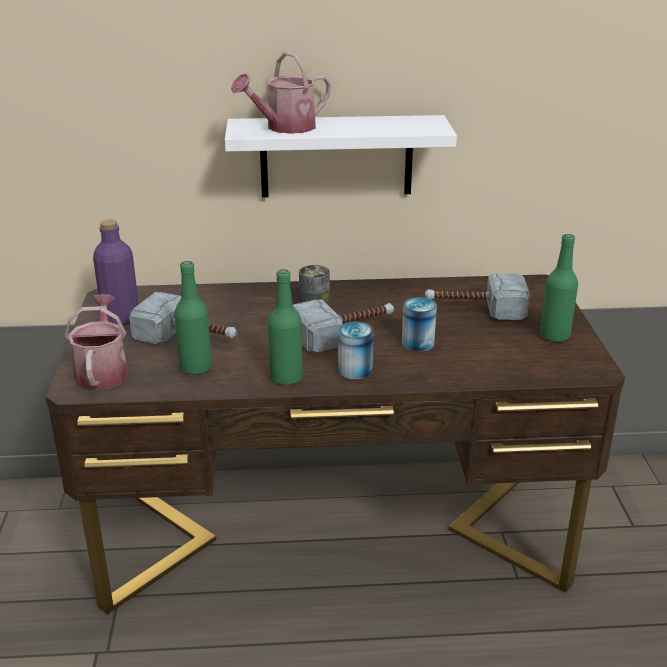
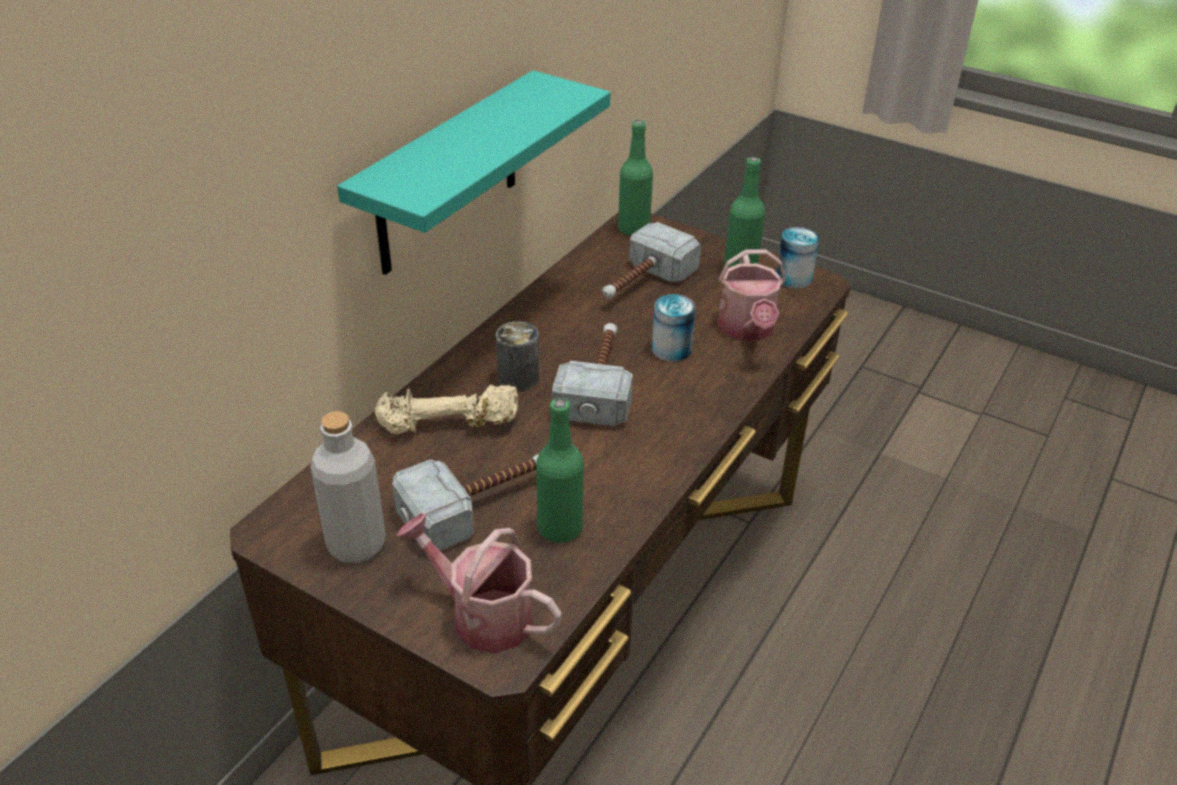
camera: 55 degrees left, 10 degrees up
purple bottle [93,219,139,326] -> grey bottle [310,411,386,563]
white shelf [225,115,457,198] -> turquoise shelf [337,70,610,275]
watering can [231,52,331,134] -> watering can moved to [717,249,786,341]
green bottle [268,269,303,385] -> green bottle moved to [618,120,653,236]
can [338,322,373,379] -> can moved to [776,227,820,289]
none -> beige dumbbell [375,384,519,434]

